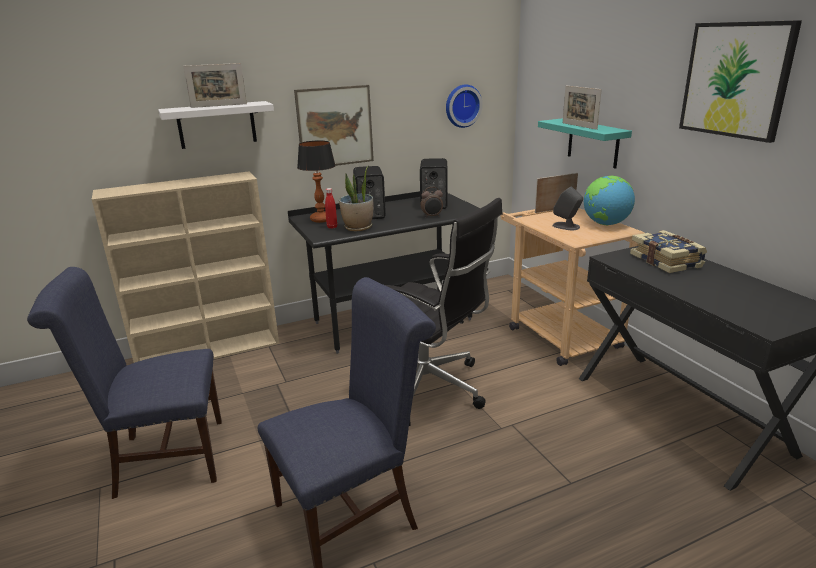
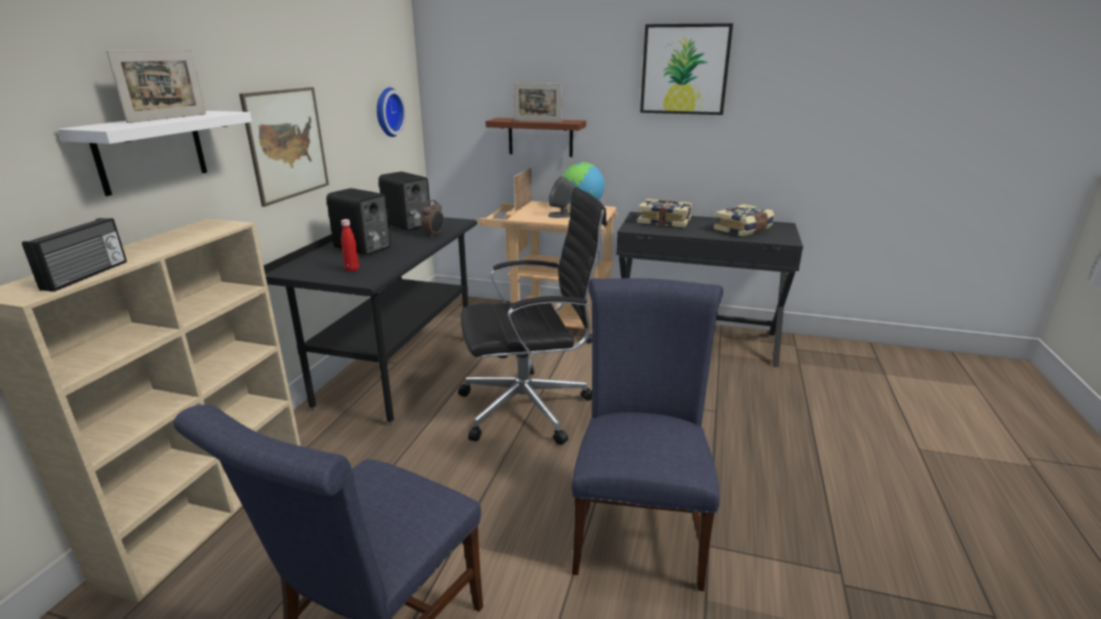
camera: 50 degrees left, 0 degrees up
table lamp [297,140,336,223] -> none
potted plant [339,166,373,231] -> none
turquoise shelf [538,118,632,169] -> brown shelf [485,118,586,157]
none -> radio [22,218,127,292]
none -> book [714,204,774,236]

